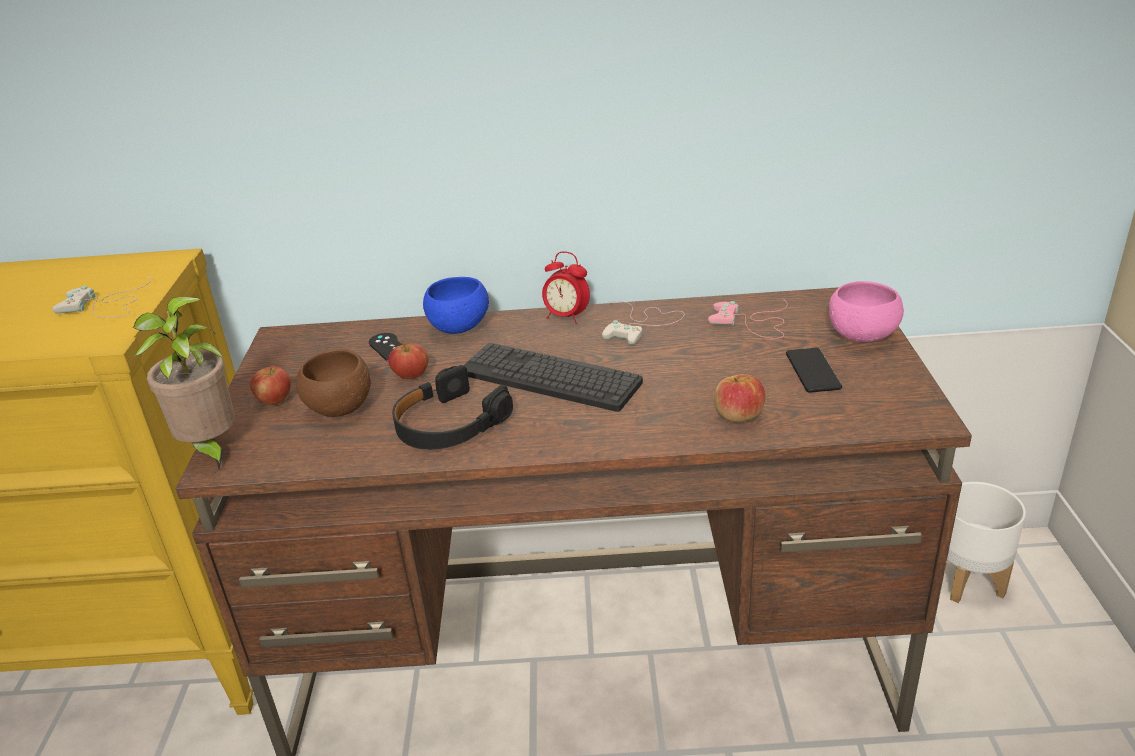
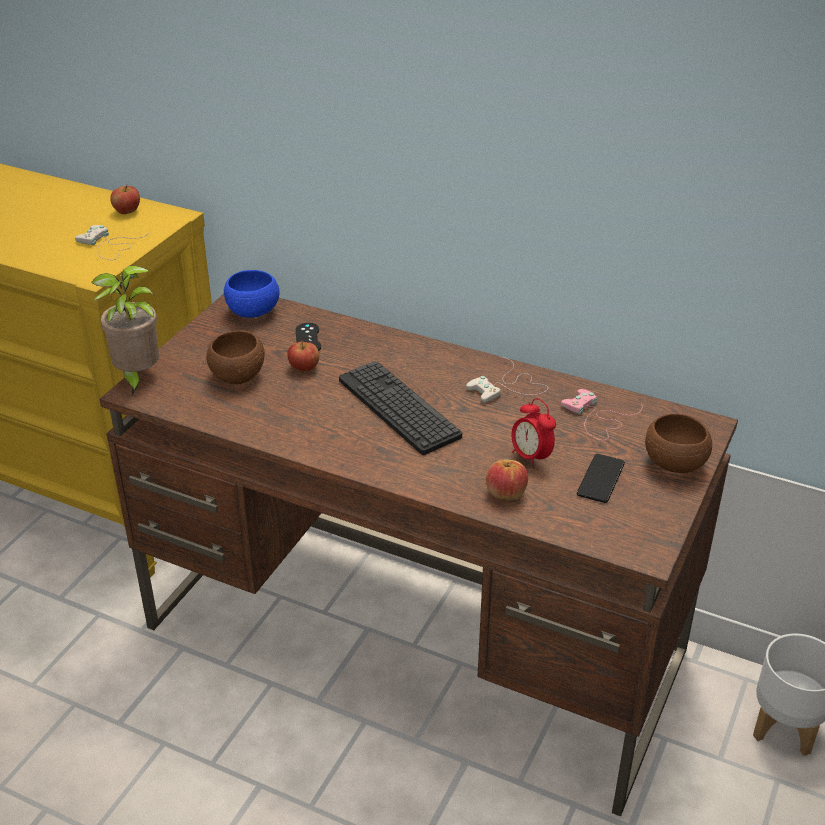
camera: 25 degrees right, 5 degrees up
apple [250,364,291,405] -> apple moved to [110,184,140,214]
black headphones [392,365,513,449] -> none
blue bowl [423,277,489,334] -> blue bowl moved to [224,270,280,318]
alarm clock [542,251,590,324] -> alarm clock moved to [512,398,556,469]
pink bowl [829,281,904,342] -> brown bowl [645,414,712,473]

